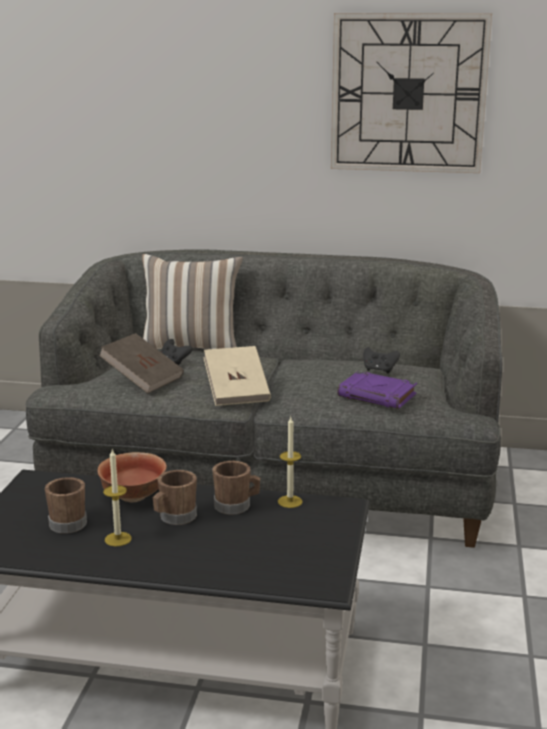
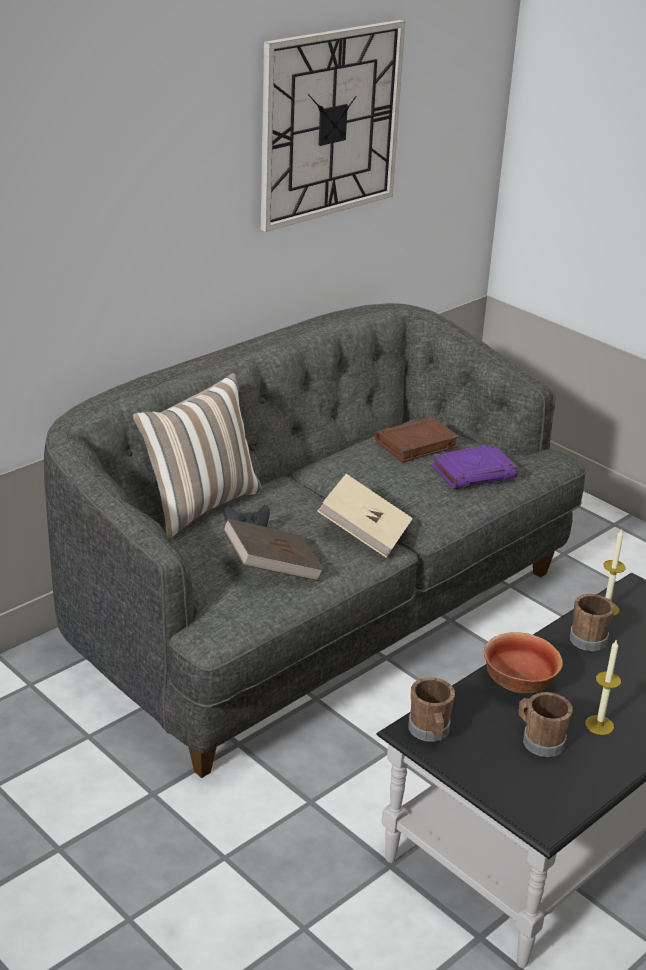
camera: 55 degrees left, 10 degrees up
brown mug [153,470,197,525] -> brown mug moved to [408,677,455,742]
black game controller [363,347,400,374] -> brown book [375,417,460,463]

